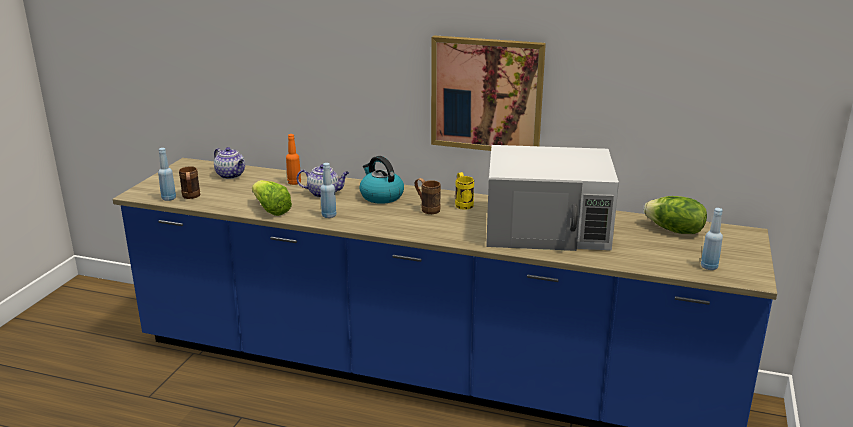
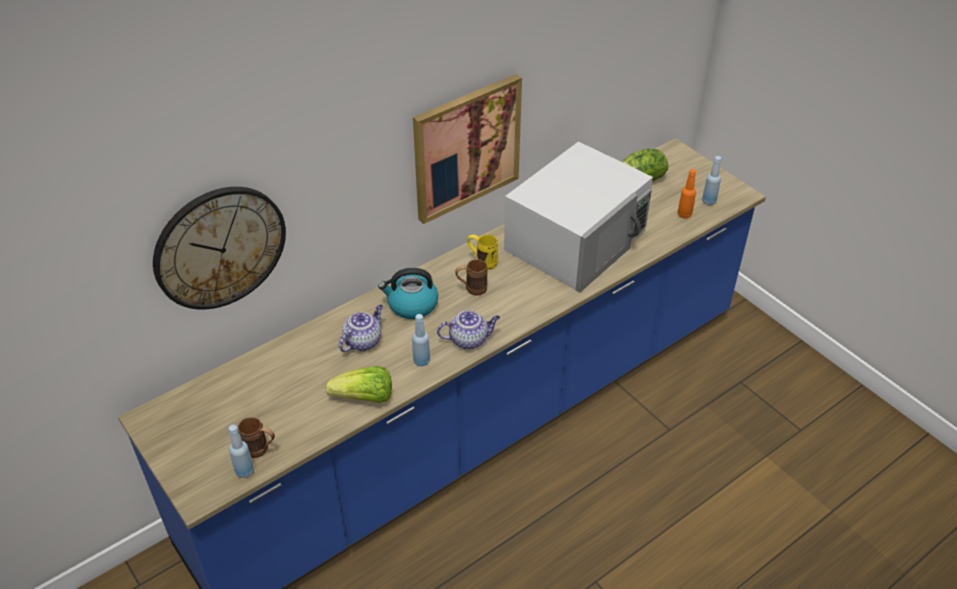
camera: 55 degrees left, 20 degrees up
teapot [214,147,245,179] -> teapot moved to [437,310,500,350]
orange bottle [286,134,301,185] -> orange bottle moved to [678,169,696,219]
none -> wall clock [153,187,286,310]

